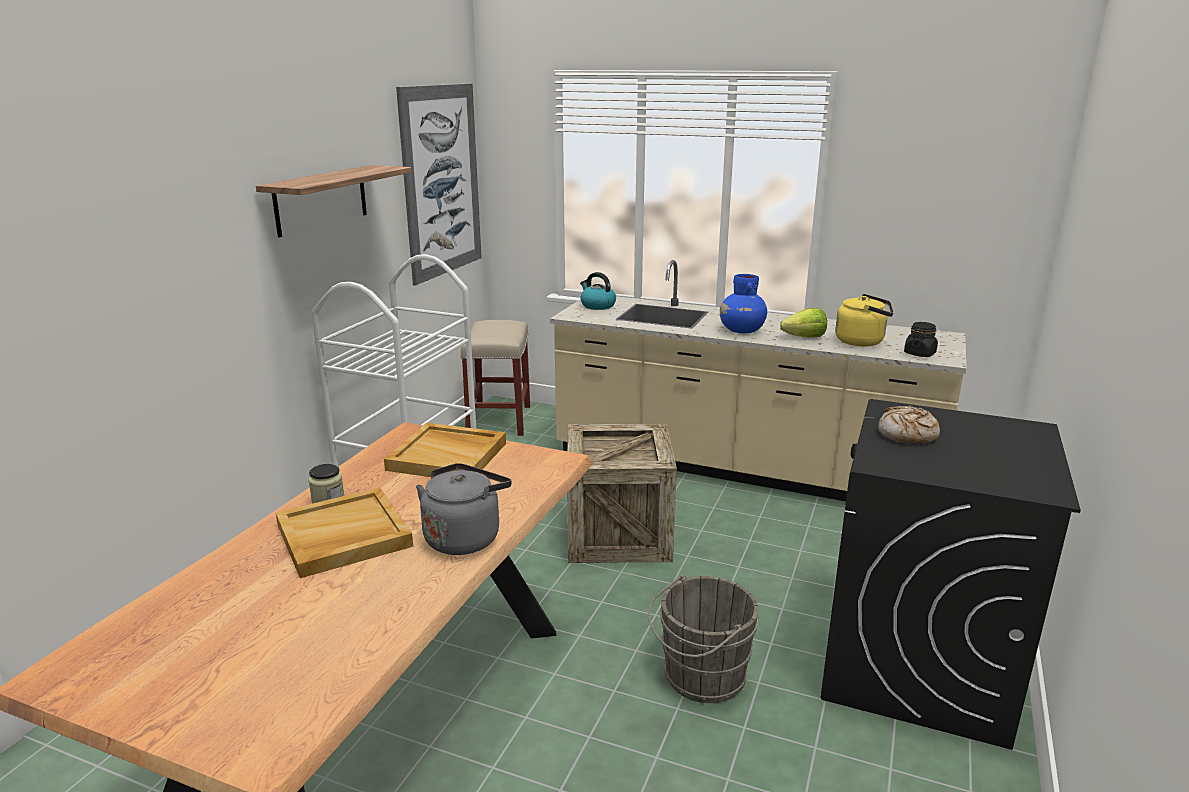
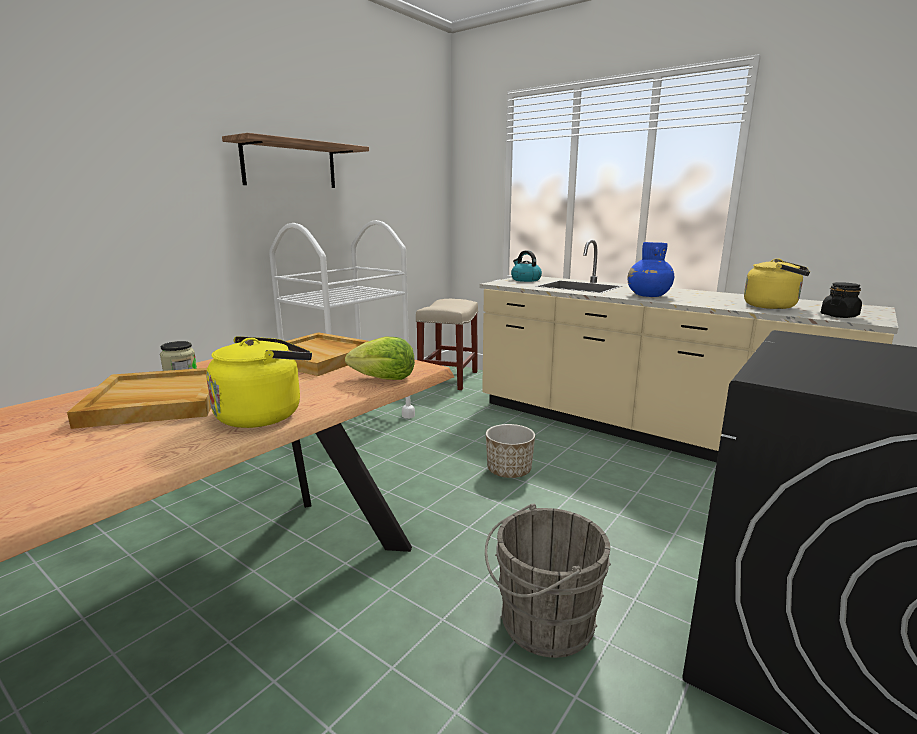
camera: 15 degrees right, 5 degrees down
picture [396,84,482,285] -> none
grey kettle [416,463,512,555] -> yellow kettle [206,336,312,428]
crate [567,424,677,563] -> planter [486,424,535,478]
lettuce [780,308,827,338] -> lettuce moved to [345,337,415,380]
bread [878,405,940,444] -> none

